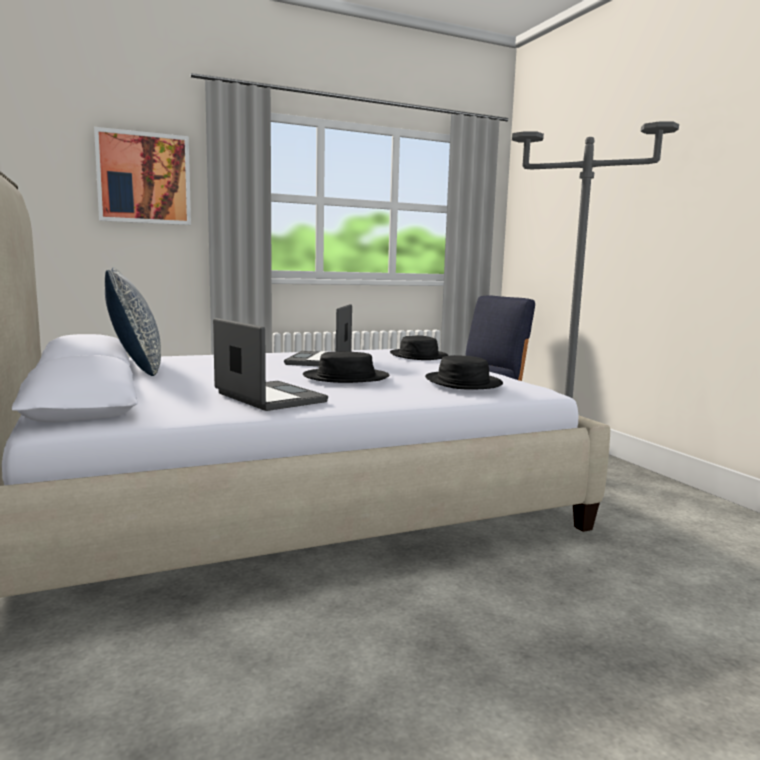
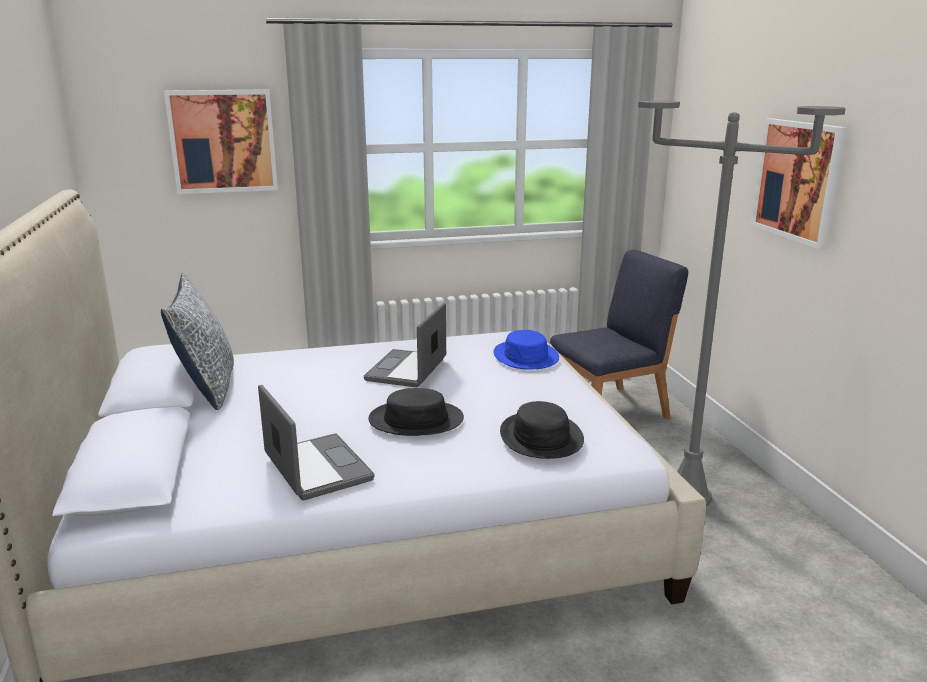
camera: 10 degrees right, 10 degrees up
black hat [390,335,448,360] -> blue hat [493,330,559,370]
none -> picture [751,118,848,249]

